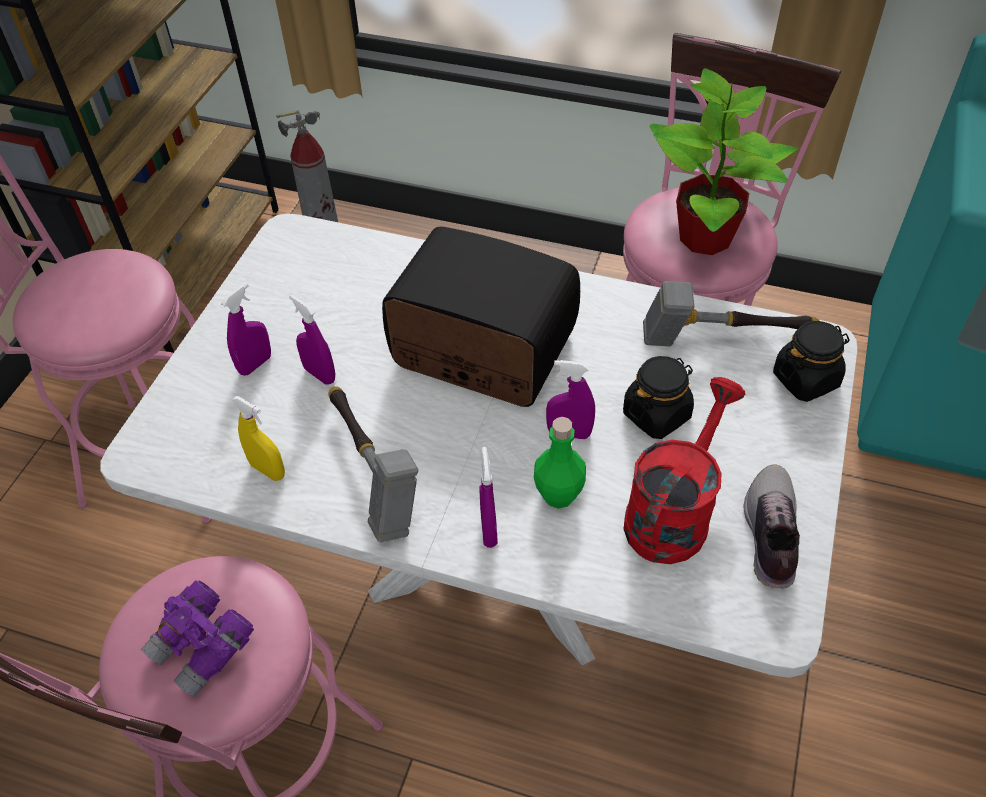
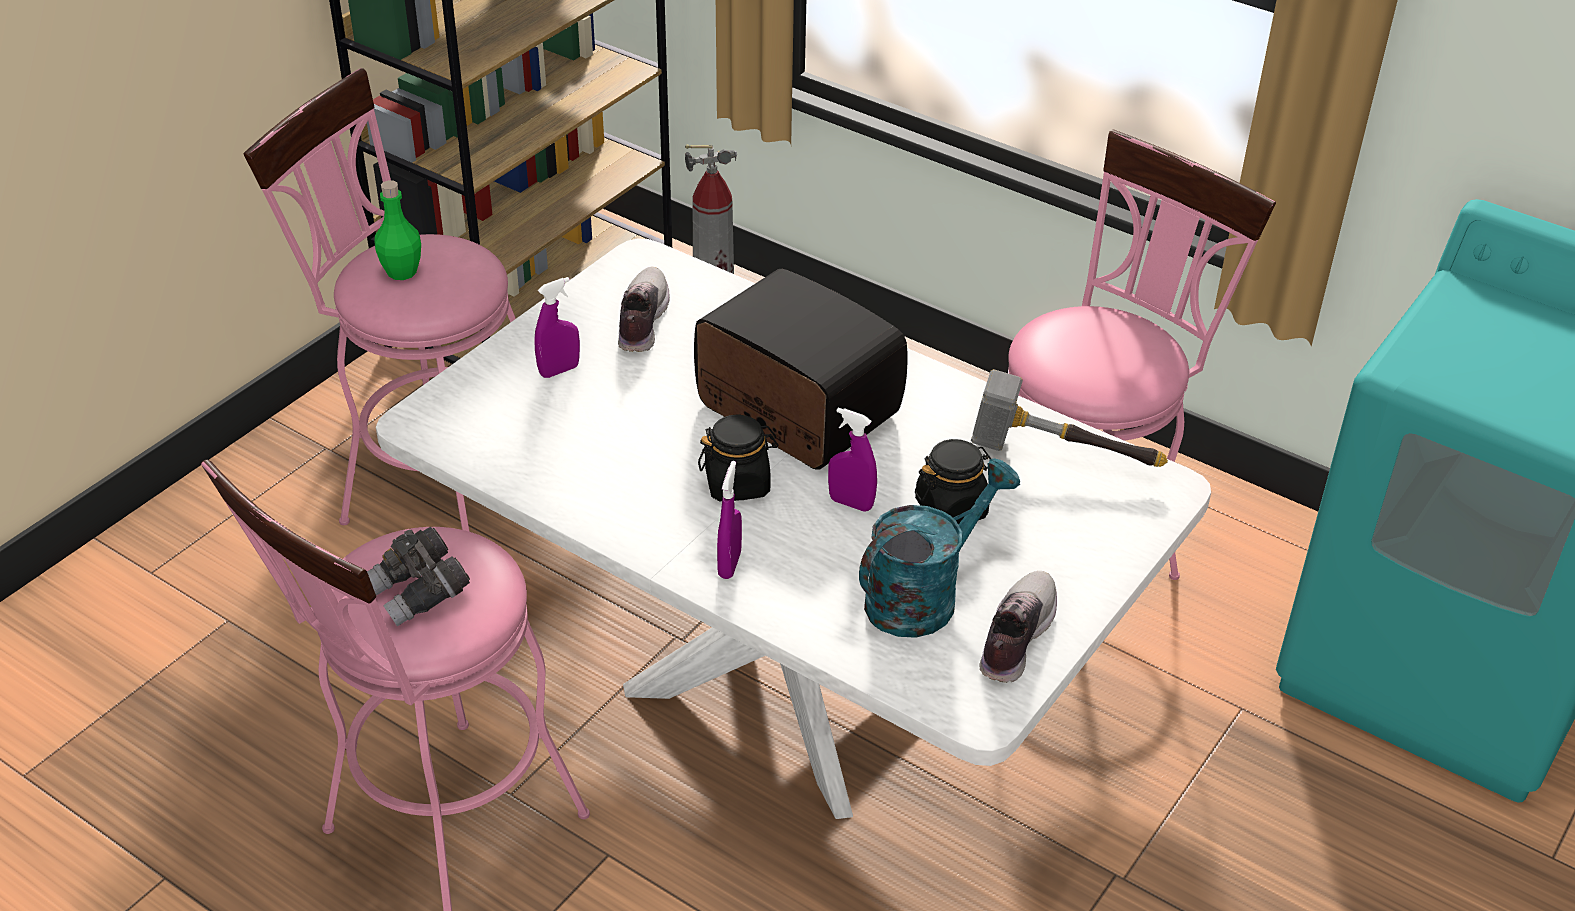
camera: 15 degrees right, 10 degrees down
purple binoculars [141,580,254,697] -> grey binoculars [367,527,470,627]
yellow spray bottle [232,396,285,481] -> none
purple spray bottle [289,295,335,385] -> none
hammer [328,386,418,543] -> none
green bottle [534,417,586,509] -> green bottle moved to [375,180,421,280]
red watering can [624,377,746,564] -> turquoise watering can [859,458,1020,638]
potted plant [650,68,798,255] -> none
black jar [773,321,850,402] -> black jar moved to [698,414,778,501]
none -> shoe [618,267,670,352]

